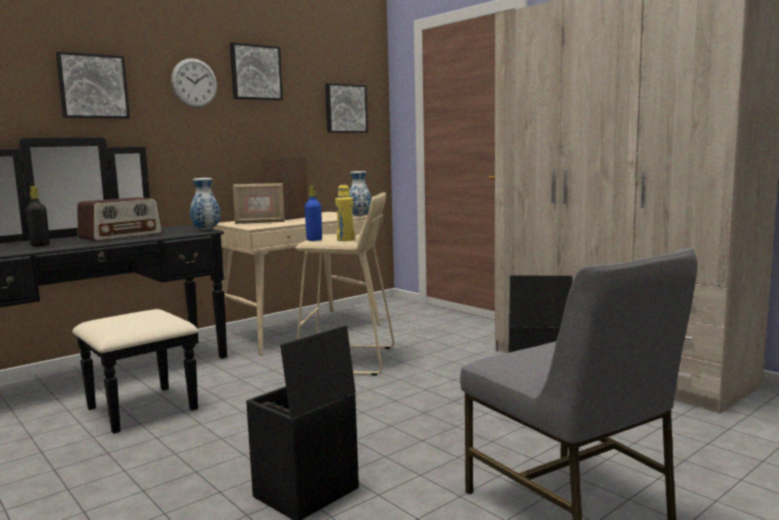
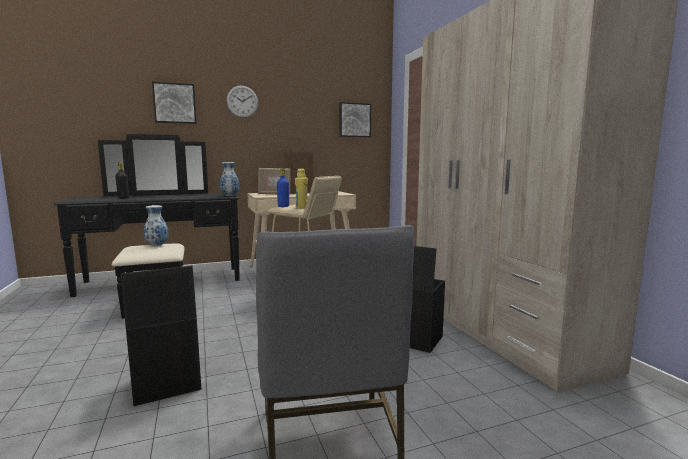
camera: 20 degrees right, 0 degrees up
radio [78,197,162,241] -> none
picture [230,42,283,100] -> none
vase [349,171,371,216] -> vase moved to [144,205,169,246]

